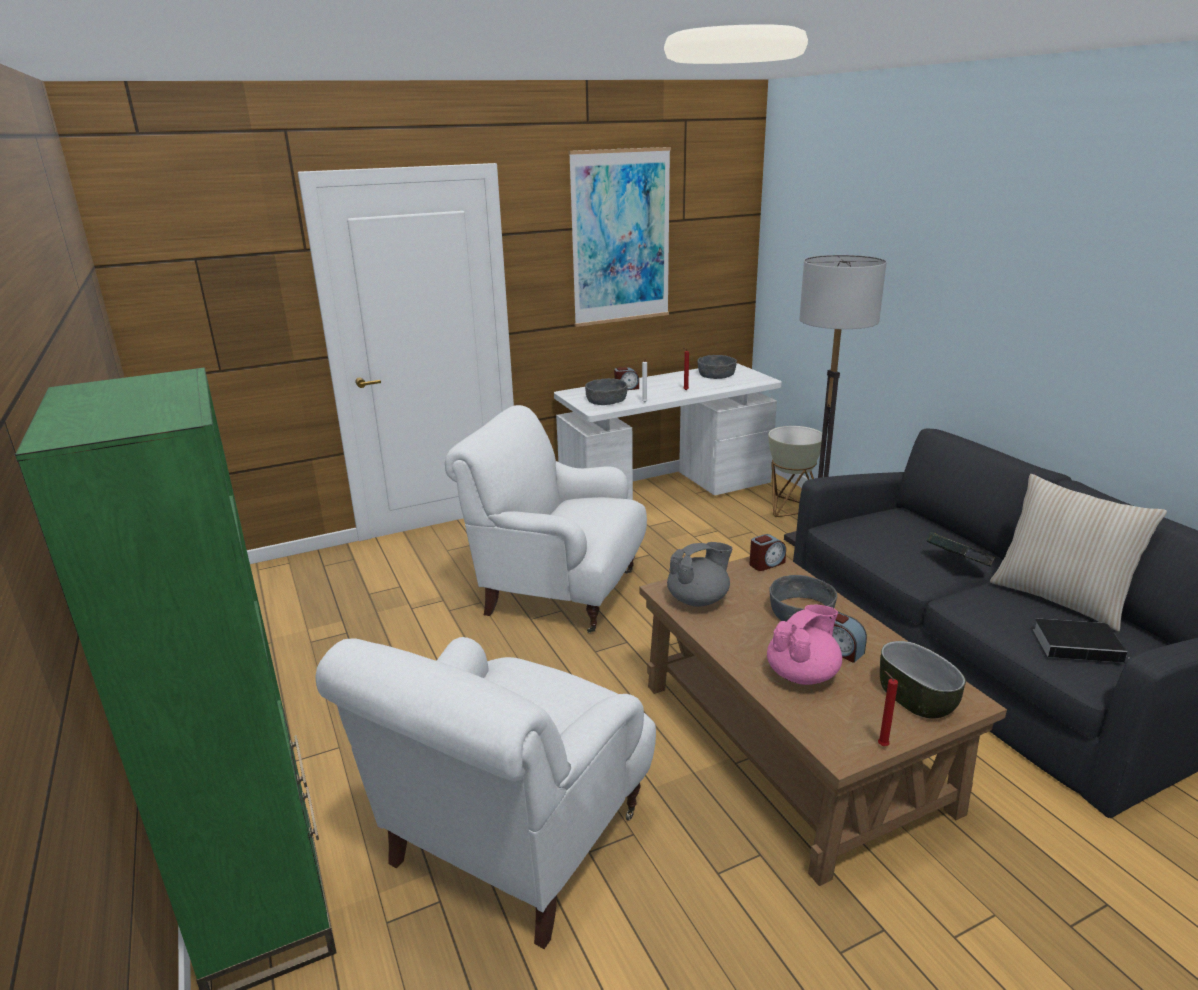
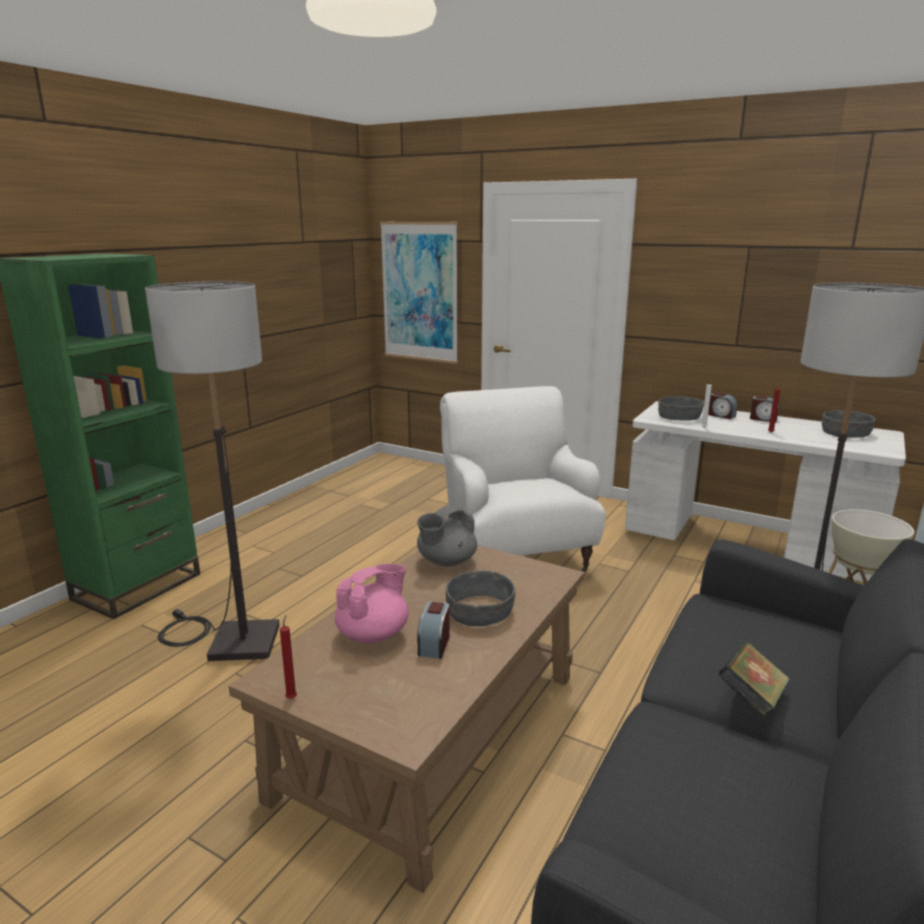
camera: 55 degrees right, 5 degrees down
white armchair [315,637,656,949] -> floor lamp [145,281,280,661]
picture [568,147,671,327] -> picture moved to [380,222,458,364]
grey teapot [667,542,732,607] -> grey teapot turned 105 degrees clockwise [417,505,477,566]
alarm clock [750,534,786,571] -> alarm clock moved to [750,396,779,422]
pink teapot [767,605,842,685] -> pink teapot turned 60 degrees counterclockwise [335,564,408,643]
bowl [880,641,966,719] -> none
beige pillow [990,474,1167,632] -> none
book [1033,618,1128,663] -> none

